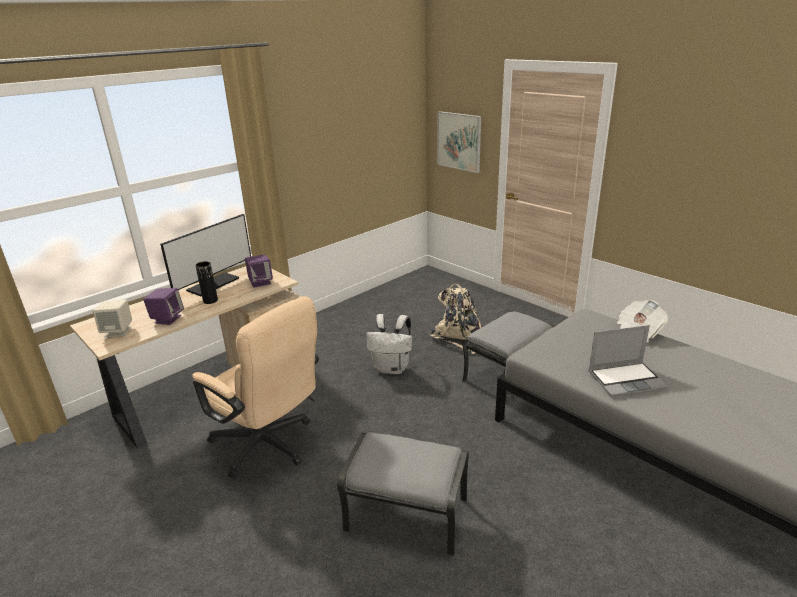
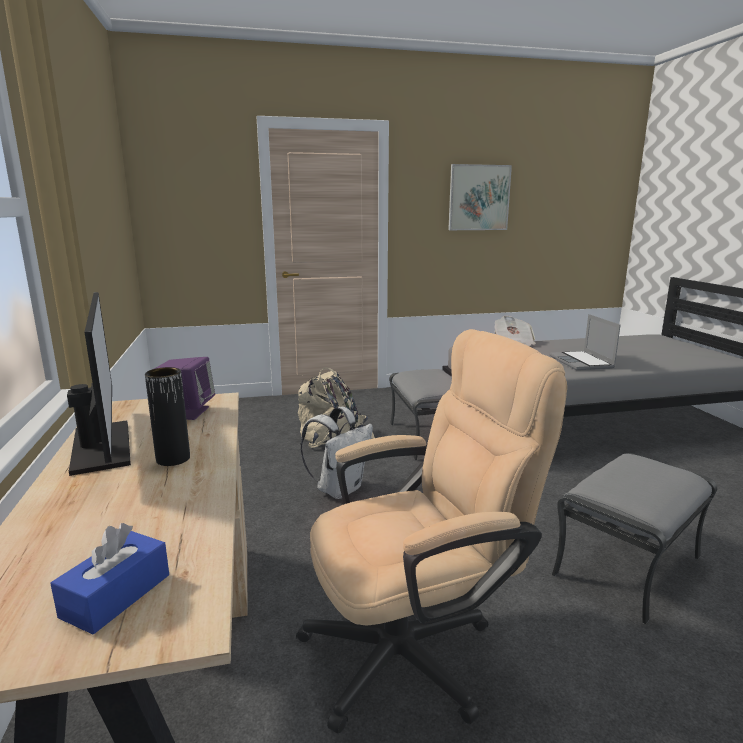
camera: 60 degrees left, 10 degrees down
beige speaker [93,299,132,337] -> blue tissue box [50,523,169,635]
purple speaker [143,288,184,325] -> none
picture [437,111,481,173] -> picture moved to [448,164,512,230]
laptop [588,325,668,397] -> laptop turned 150 degrees clockwise [549,314,621,370]

